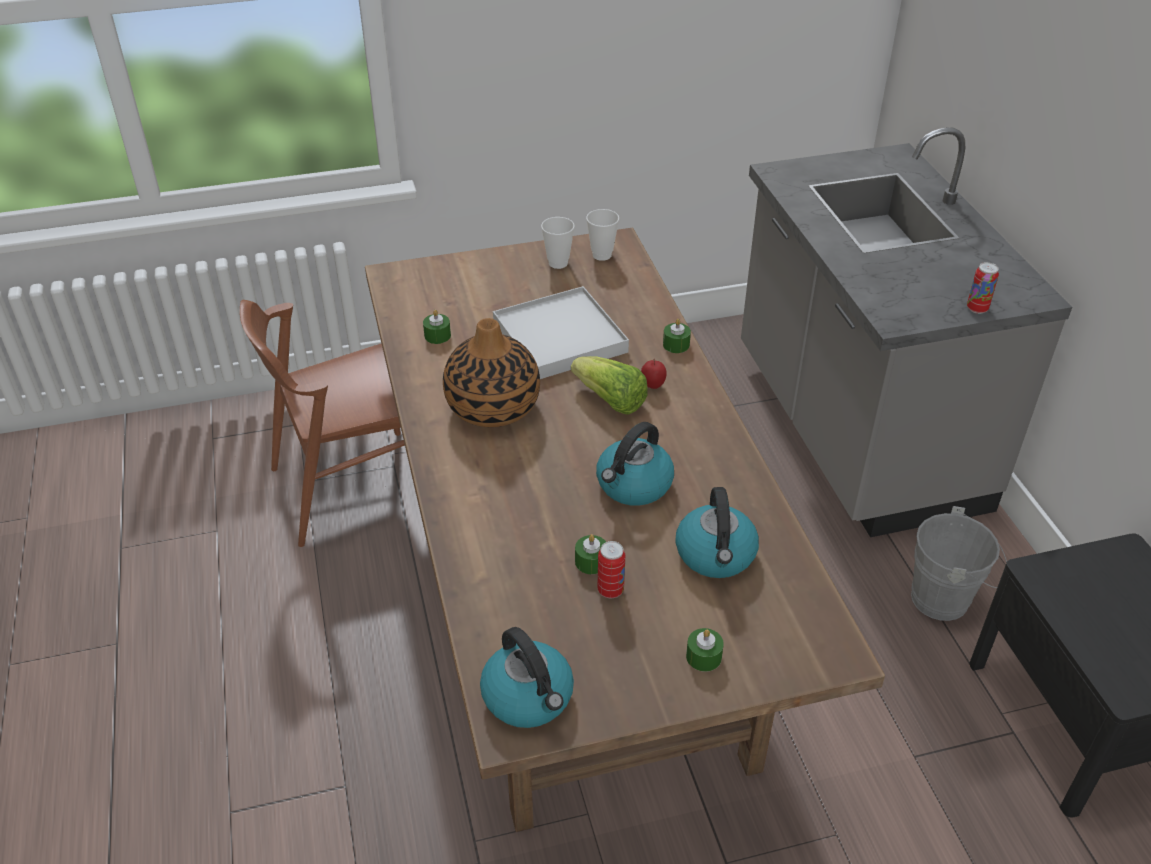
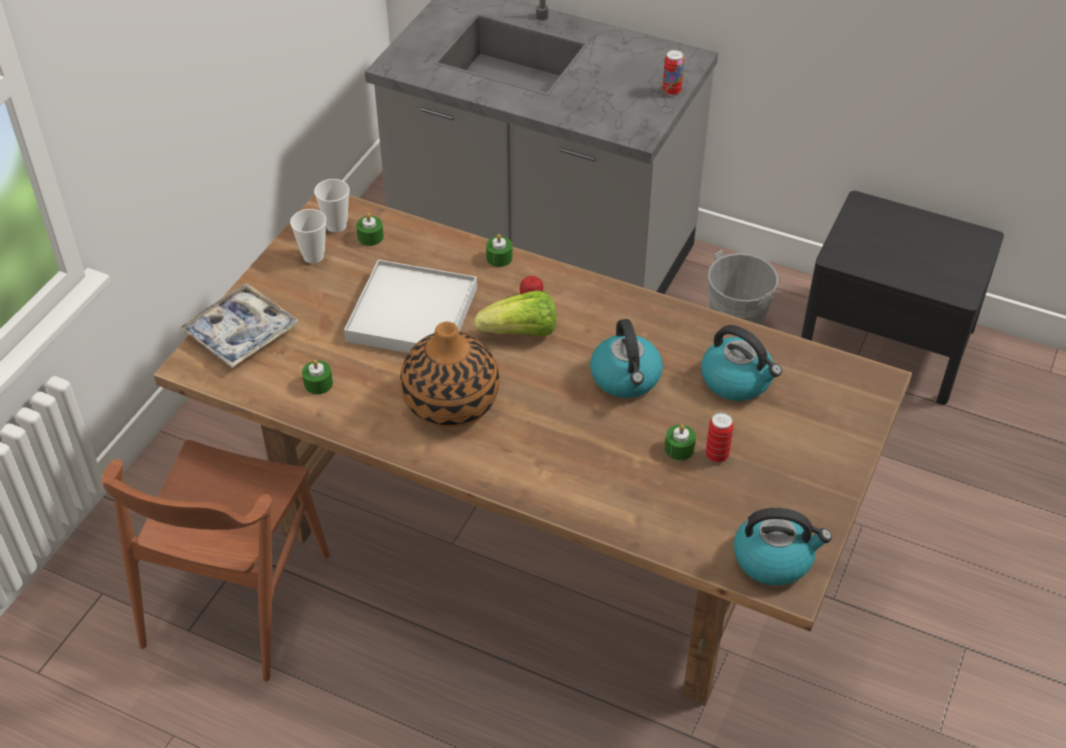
camera: 50 degrees left, 5 degrees up
green candle [686,628,724,672] -> green candle moved to [356,213,384,246]
none -> tray [179,283,298,368]

